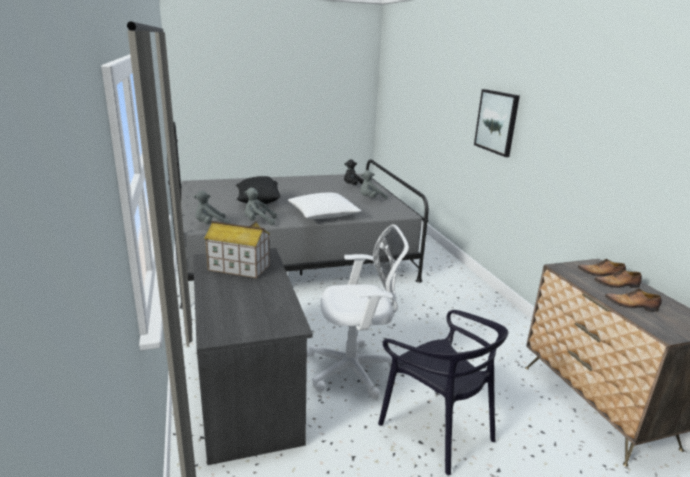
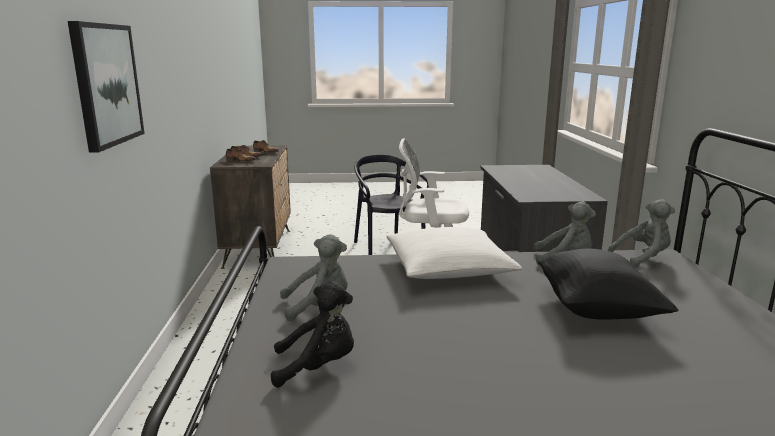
camera: 165 degrees left, 5 degrees down
toy house [204,221,270,278] -> none

